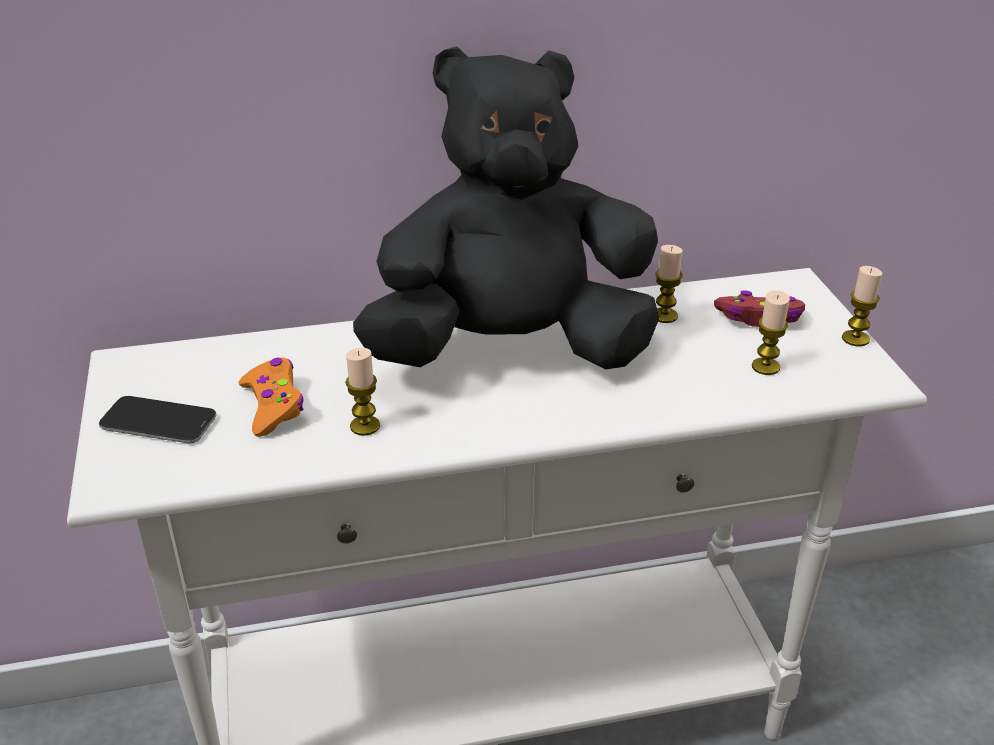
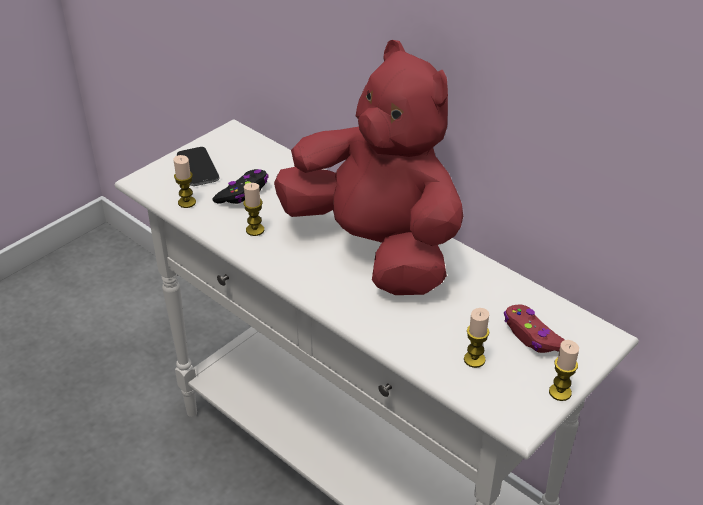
camera: 55 degrees right, 5 degrees up
orange game controller [239,357,304,437] -> black game controller [212,169,269,204]
black plush toy [353,46,659,369] -> red plush toy [274,40,463,295]
candle [656,245,683,323] -> candle moved to [173,155,196,208]

